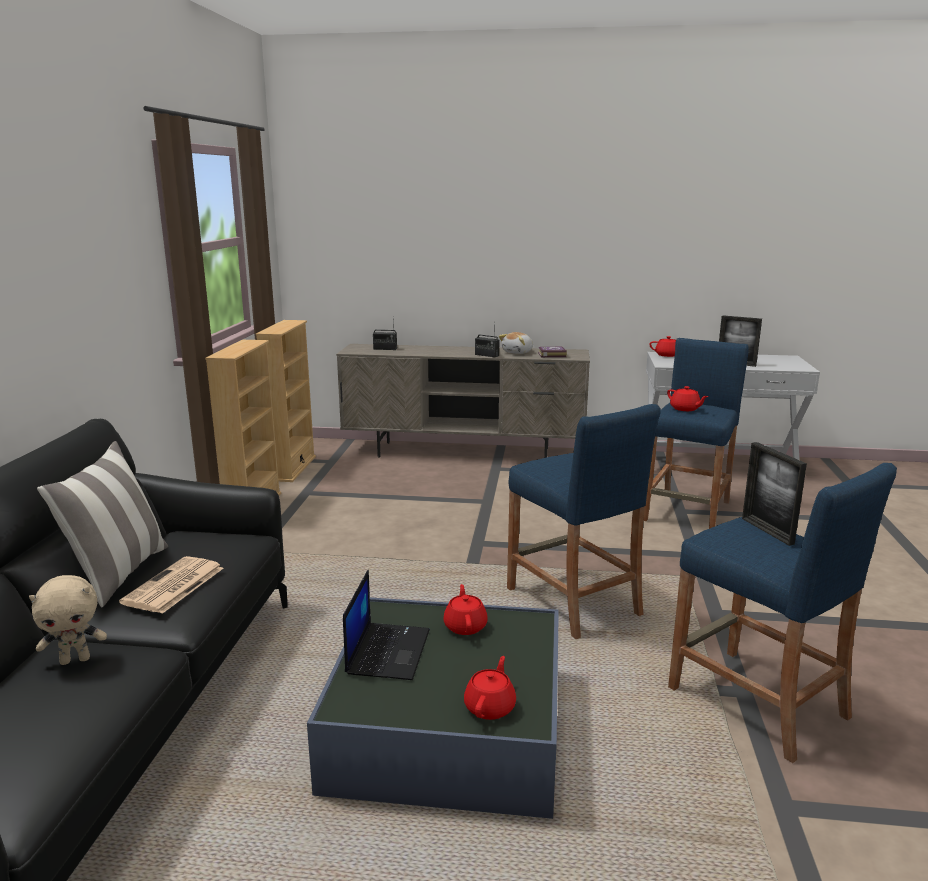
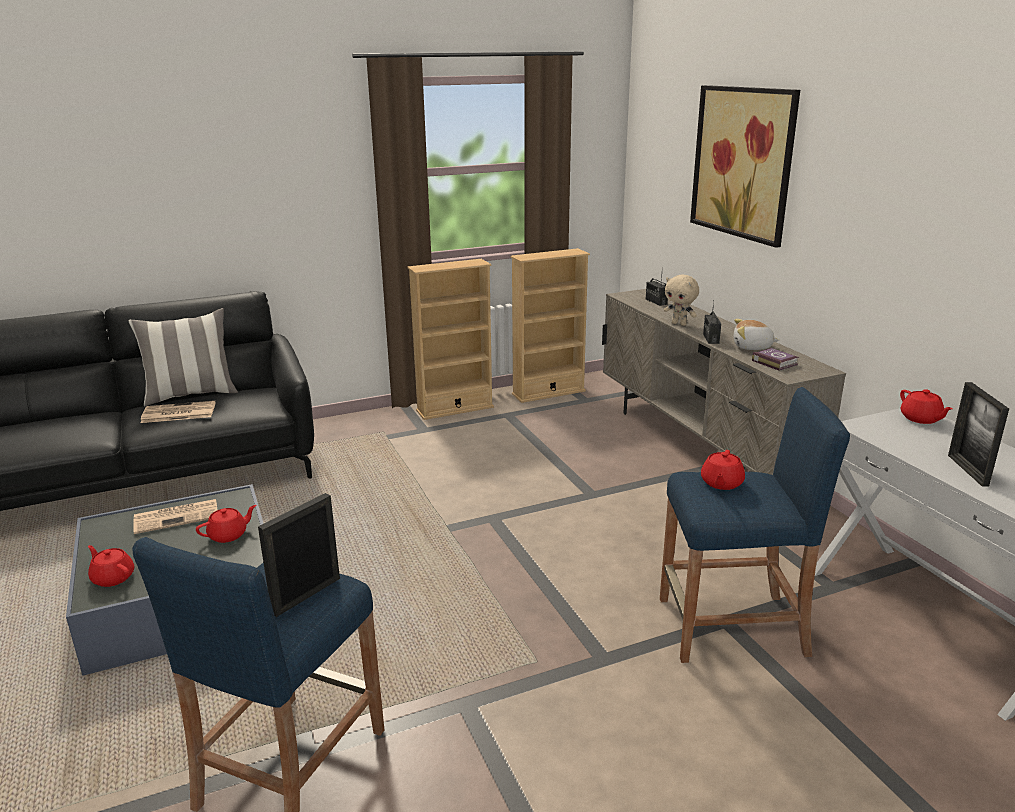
camera: 60 degrees right, 5 degrees up
beige plush toy [29,575,107,665] -> beige plush toy moved to [664,275,699,326]
laptop [343,570,430,680] -> newspaper [133,499,218,534]
red teapot [464,656,516,720] -> red teapot turned 135 degrees counterclockwise [88,545,134,587]
blue stool [507,404,661,639] -> none
none -> picture [690,85,800,248]

